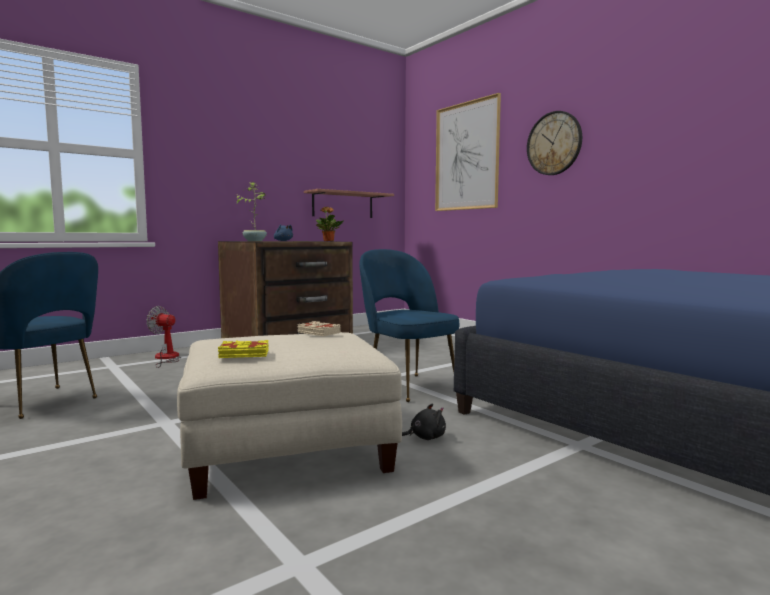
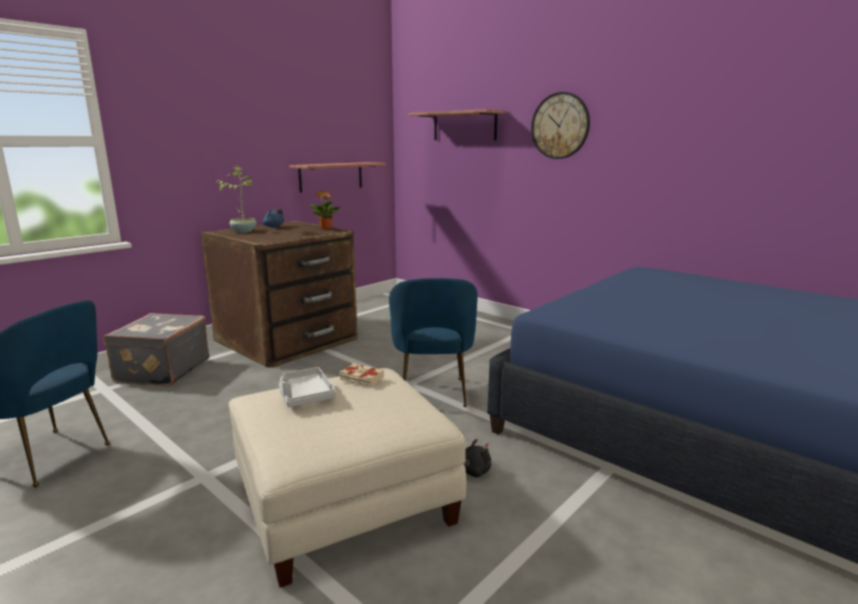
camera: 10 degrees left, 10 degrees up
fan [146,306,181,368] -> grey suitcase [103,313,209,386]
yellow book [218,340,268,358] -> none
blue chair [359,249,460,402] -> blue chair turned 135 degrees counterclockwise [389,278,478,407]
picture [435,93,501,211] -> shelf [408,109,506,140]
none -> grey tray [279,367,336,407]

